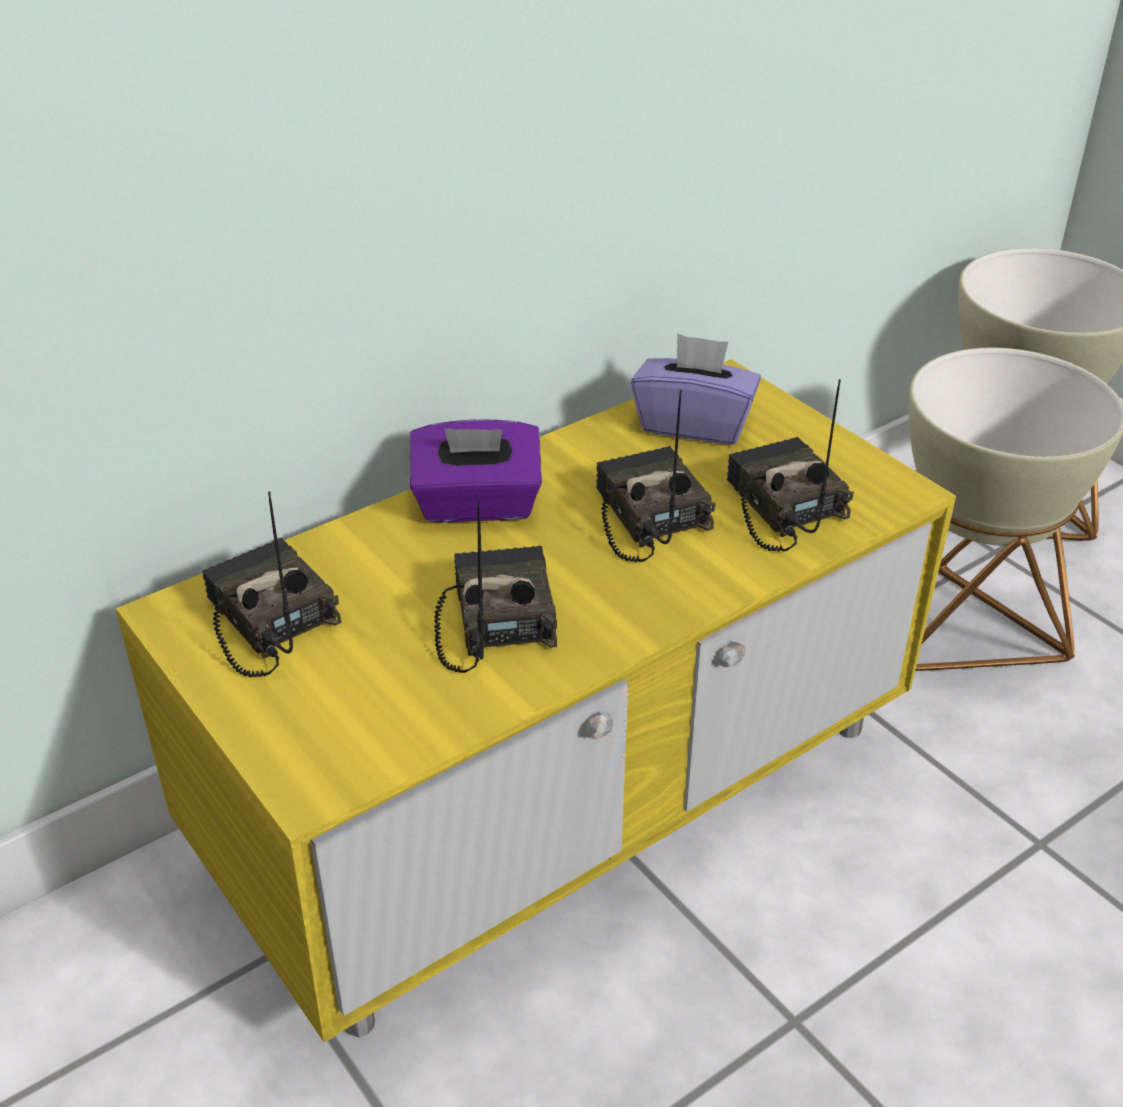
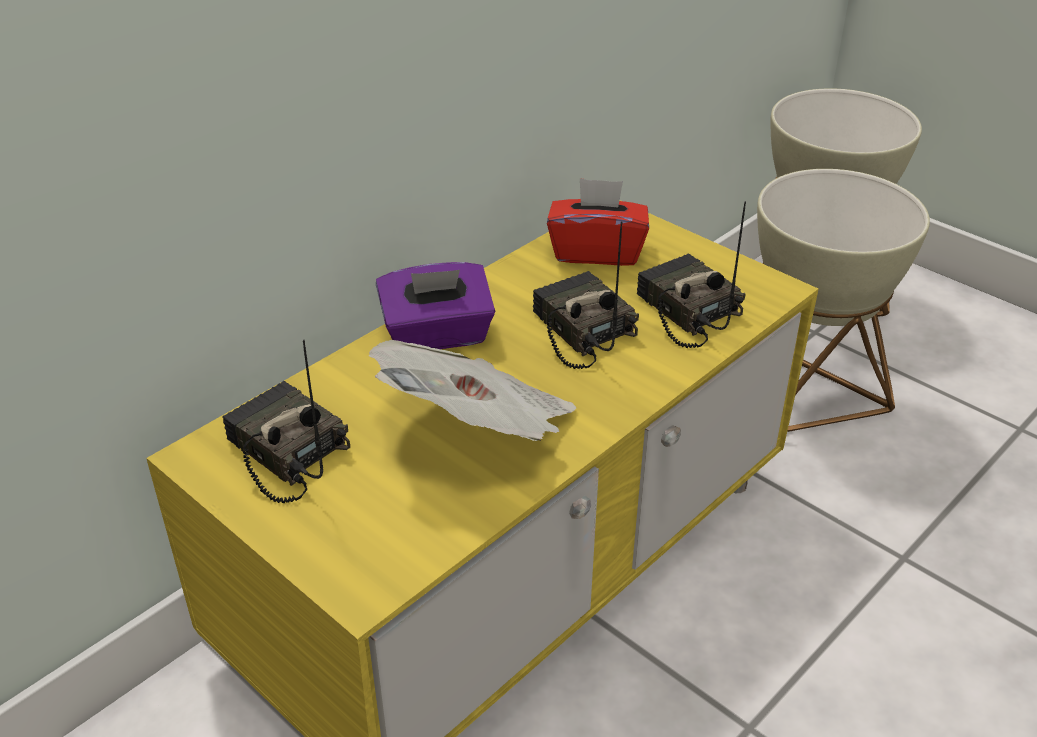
camera: 10 degrees left, 0 degrees up
radio [434,499,557,673] -> newspaper [369,340,577,441]
purple tissue box [631,334,761,445] -> red tissue box [547,178,649,266]

